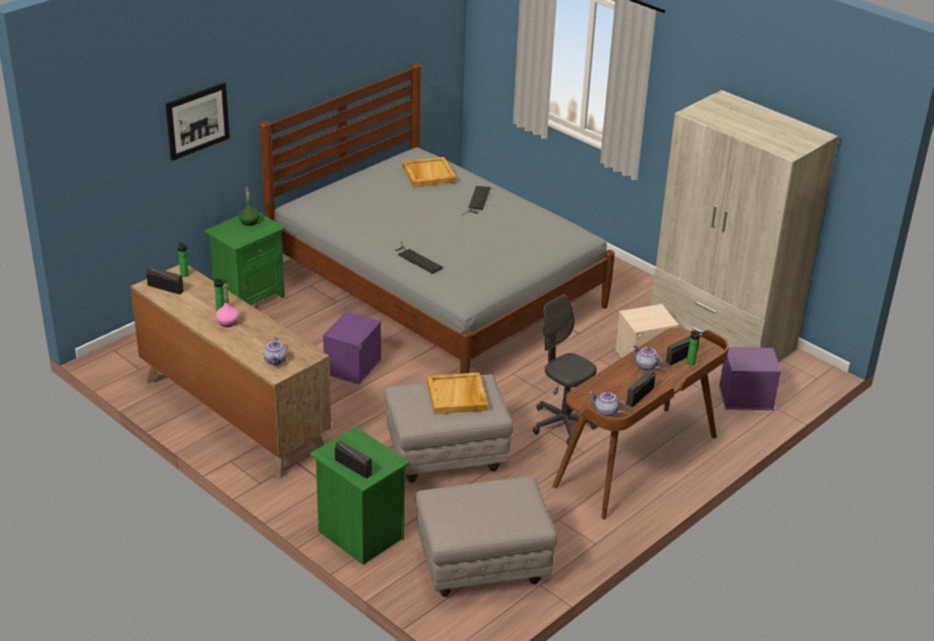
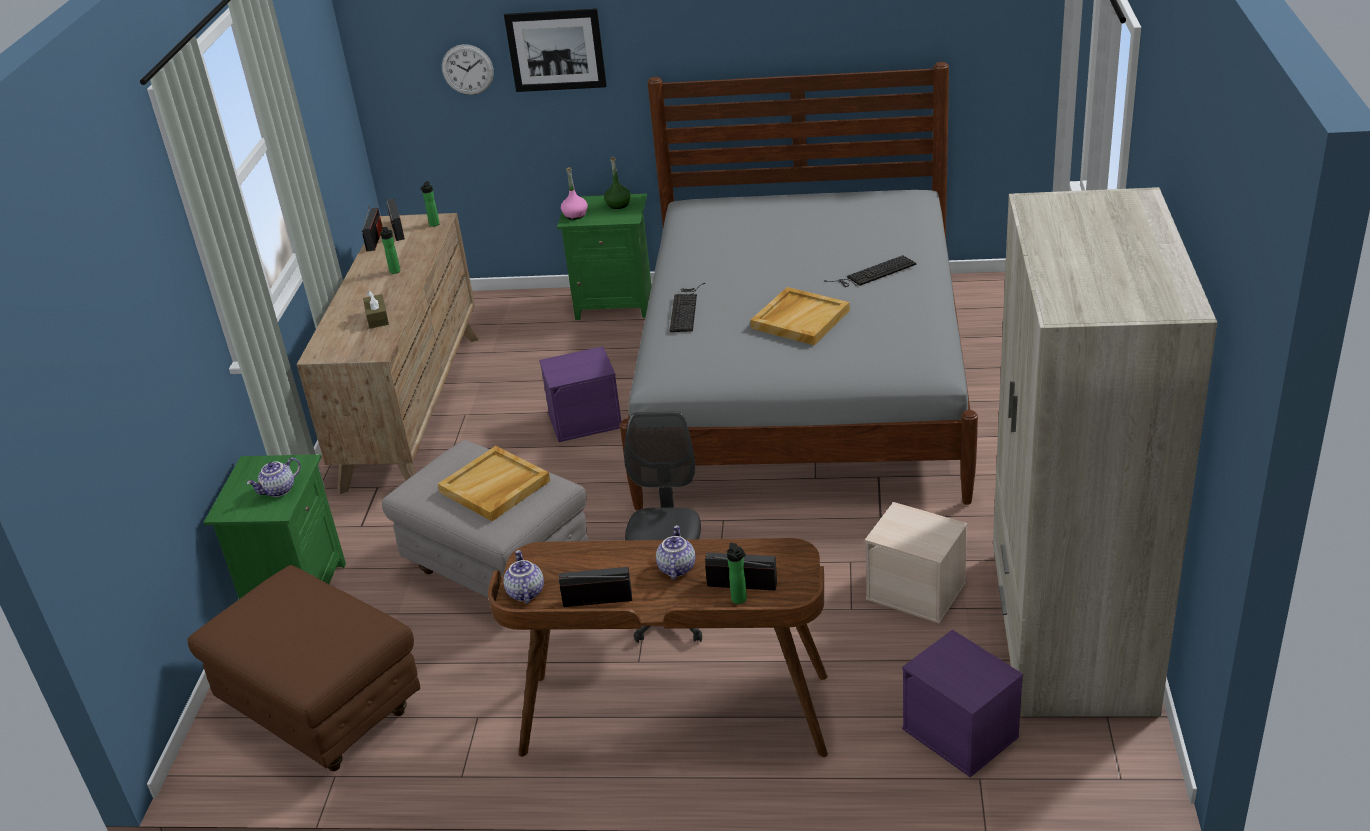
camera: 55 degrees right, 0 degrees up
pink bottle [216,284,239,327] -> pink bottle moved to [561,167,588,220]
teapot [263,337,287,366] -> teapot moved to [247,458,301,497]
radio [335,440,372,479] -> radio moved to [362,205,382,251]
beige tray [402,157,456,188] -> beige tray moved to [750,287,850,345]
grey ottoman [415,476,558,597] -> brown ottoman [187,565,420,771]
none -> brown tissue box [363,291,389,329]
none -> wall clock [442,44,494,95]

